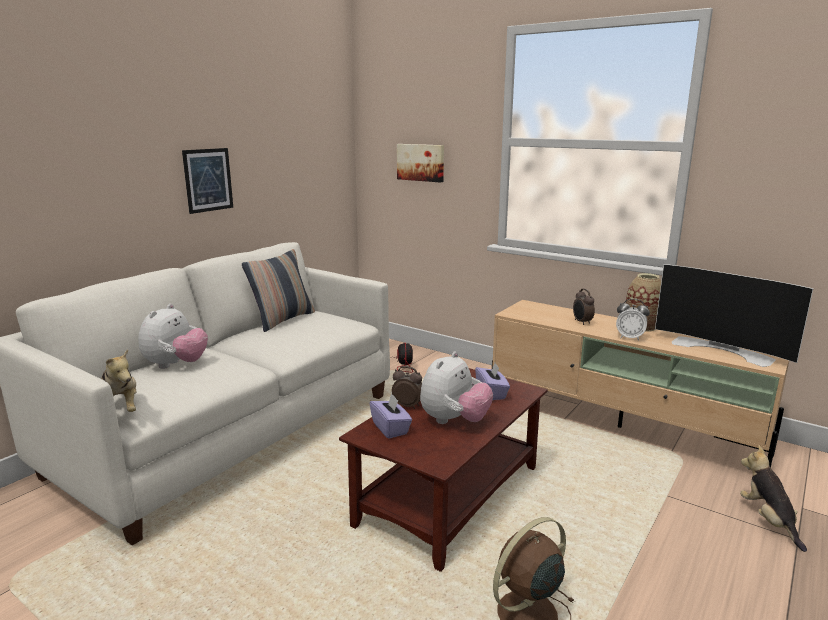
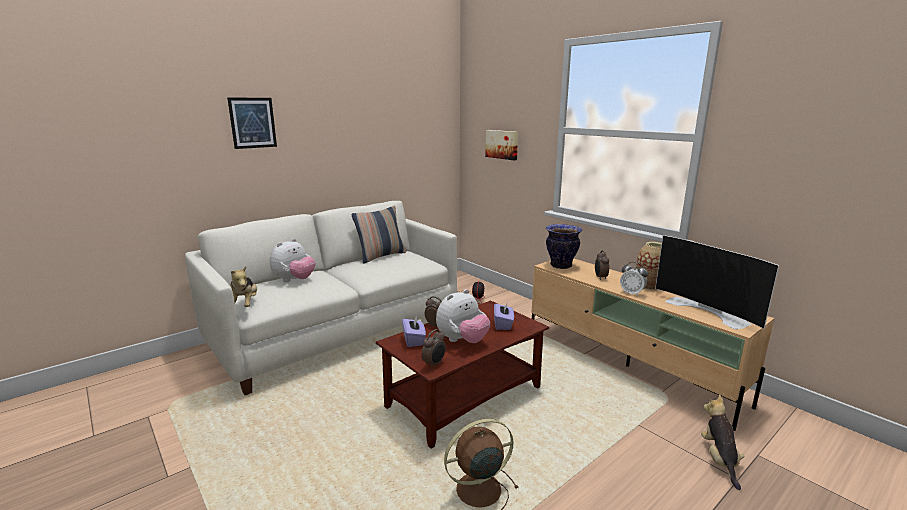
camera: 15 degrees right, 0 degrees up
picture [182,148,233,214] -> picture moved to [227,98,277,149]
none -> alarm clock [421,329,446,369]
none -> vase [546,224,582,269]

